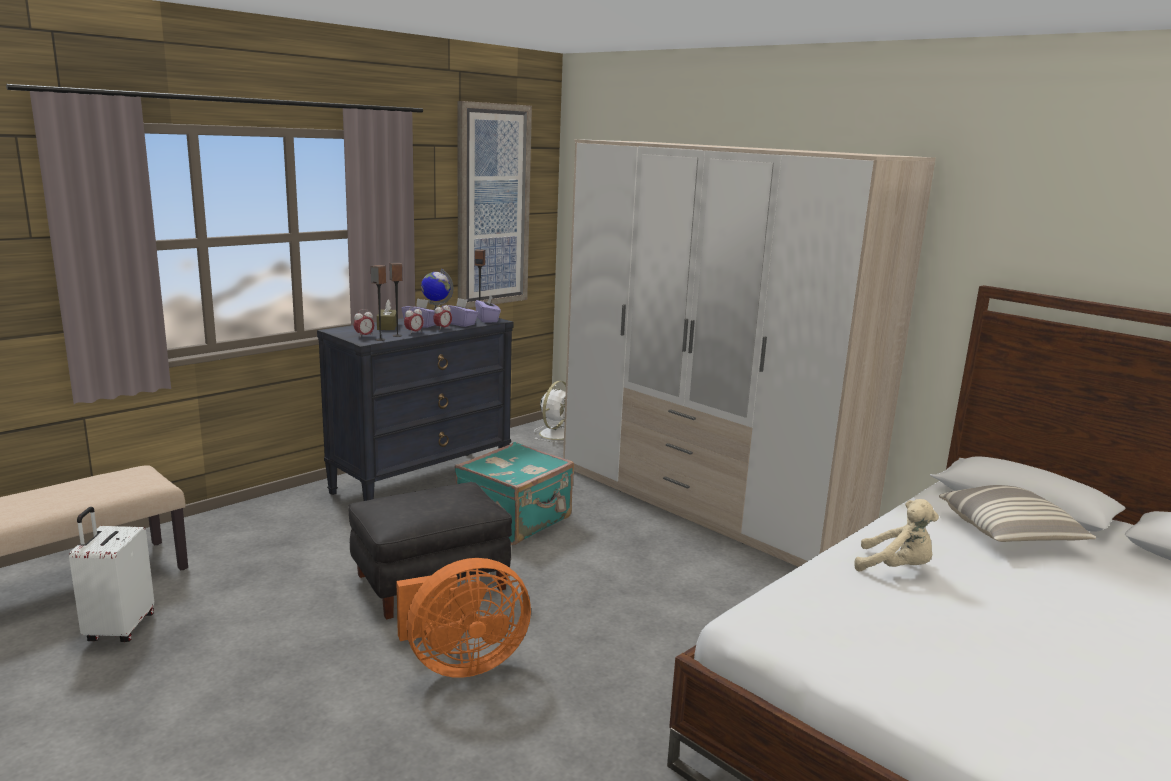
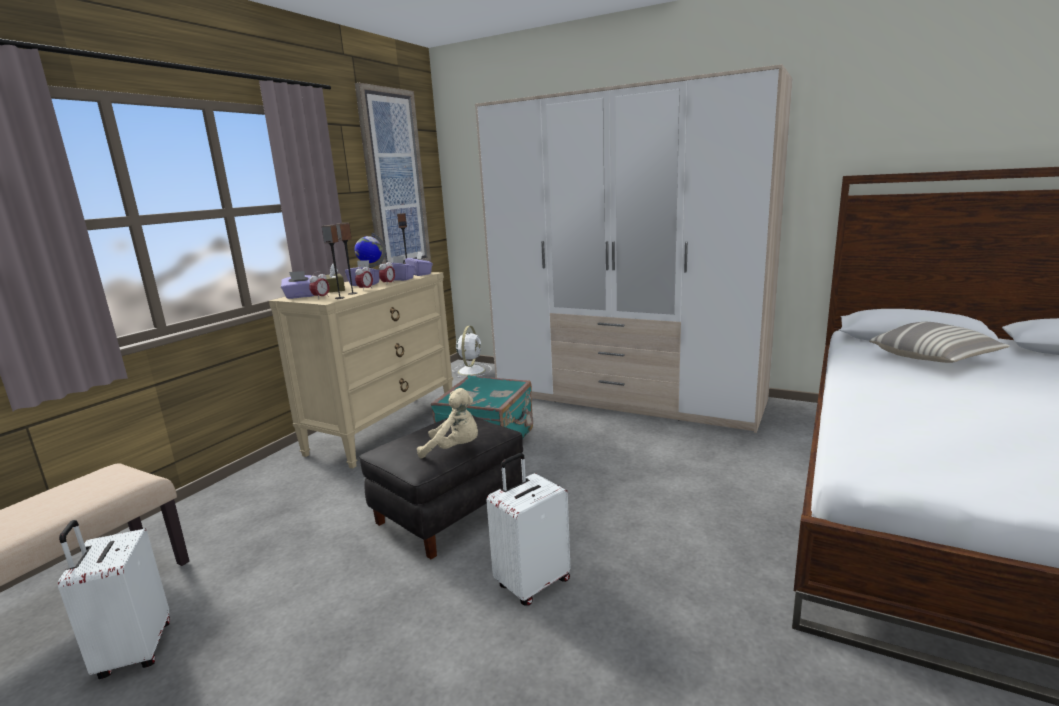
camera: 15 degrees left, 0 degrees up
black dresser [317,317,514,501] -> beige dresser [269,272,453,469]
orange fan [396,558,531,678] -> white suitcase [486,453,570,606]
beige plush toy [854,499,939,571] -> beige plush toy moved to [417,388,478,459]
none -> purple tissue box [281,271,315,299]

